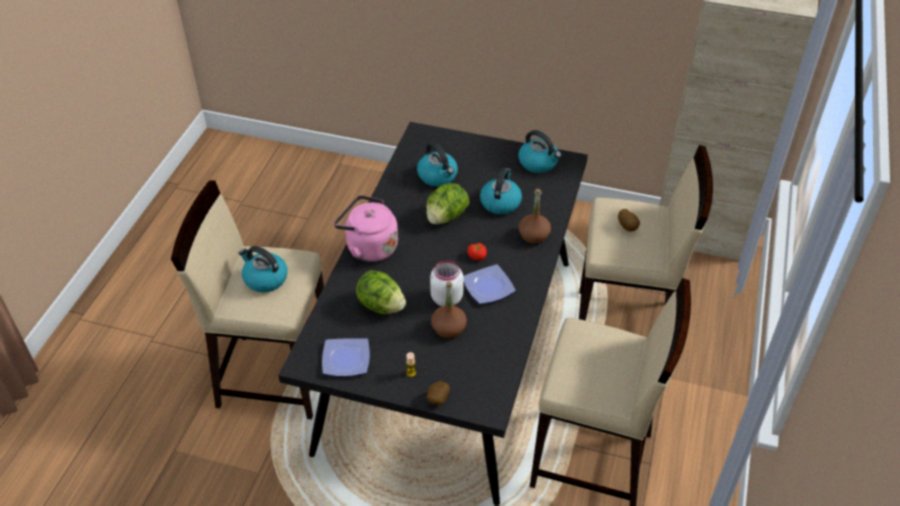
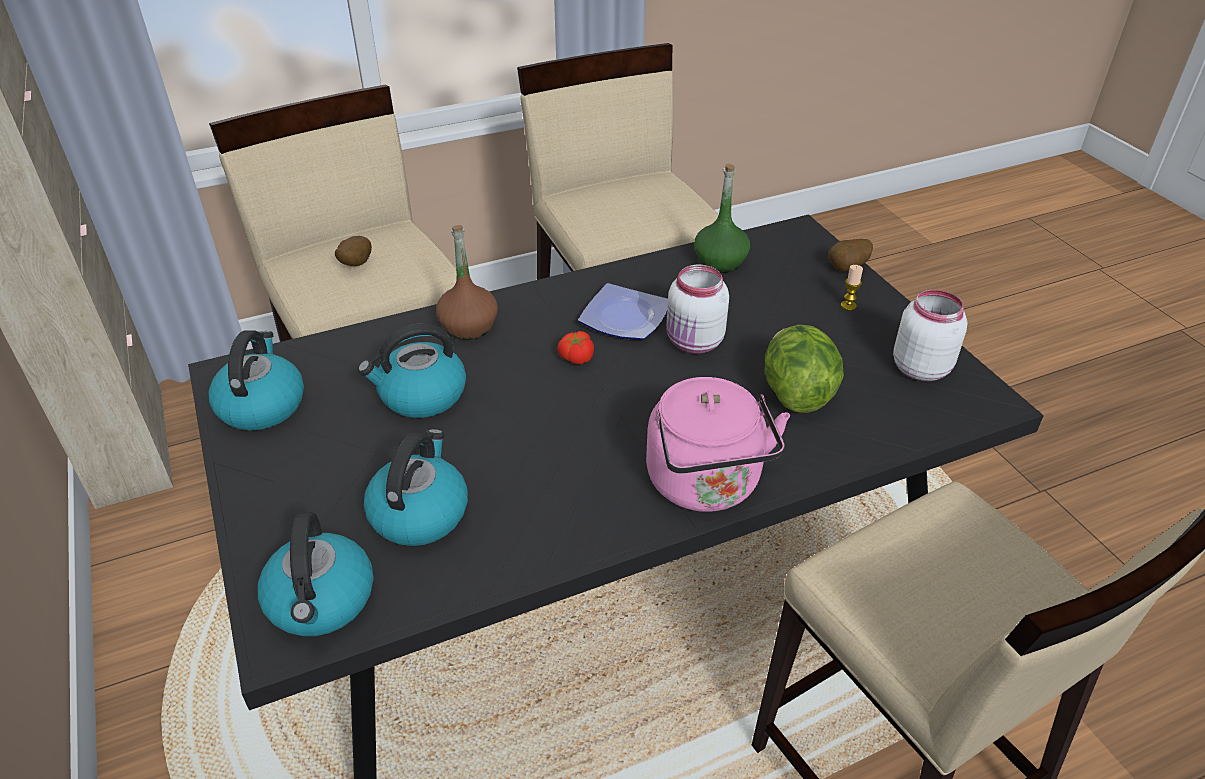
camera: 130 degrees left, 5 degrees down
kettle [239,246,288,293] -> kettle moved to [258,512,374,636]
plate [322,338,370,377] -> white jar [893,289,967,381]
lettuce [426,183,470,225] -> none
brown bottle [431,282,467,339] -> none
none -> green bottle [694,163,750,273]

